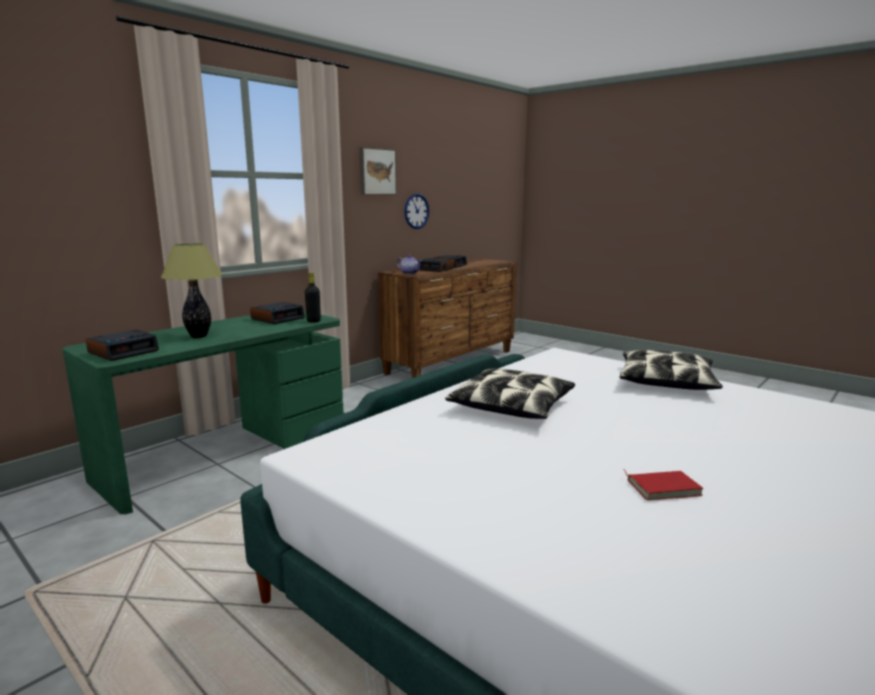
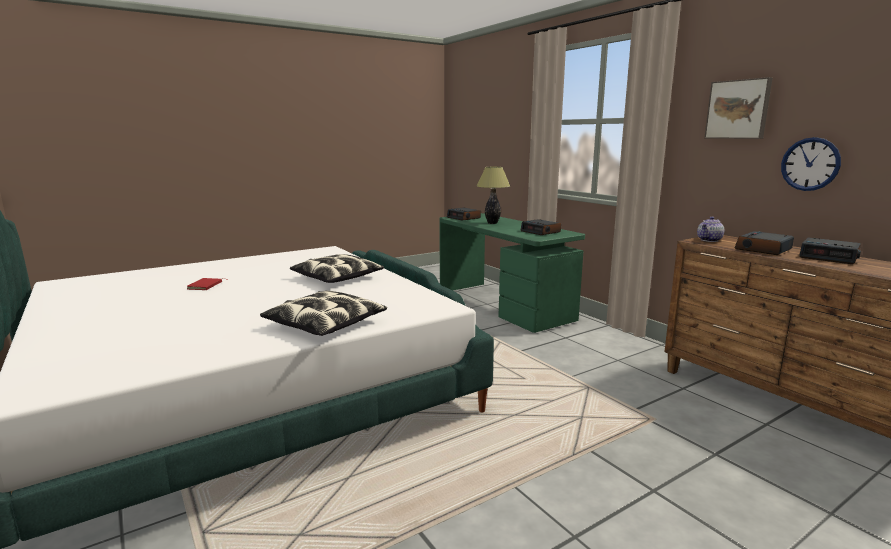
camera: 105 degrees right, 0 degrees up
black bottle [305,272,321,322] -> none

